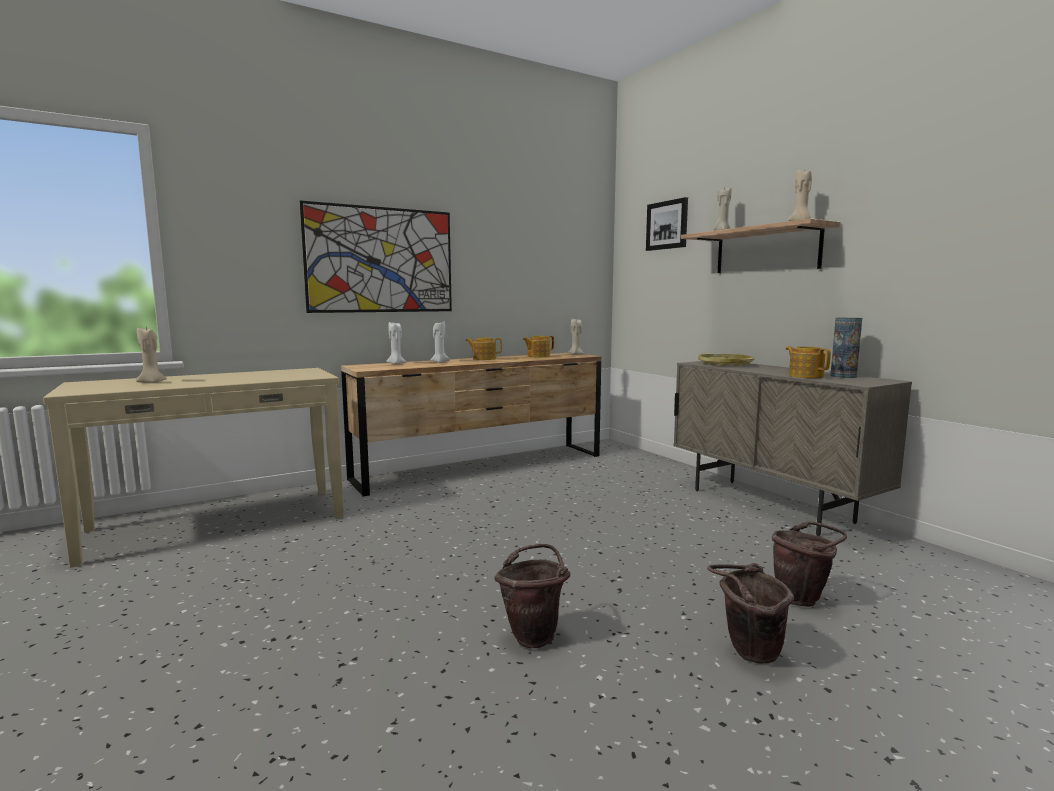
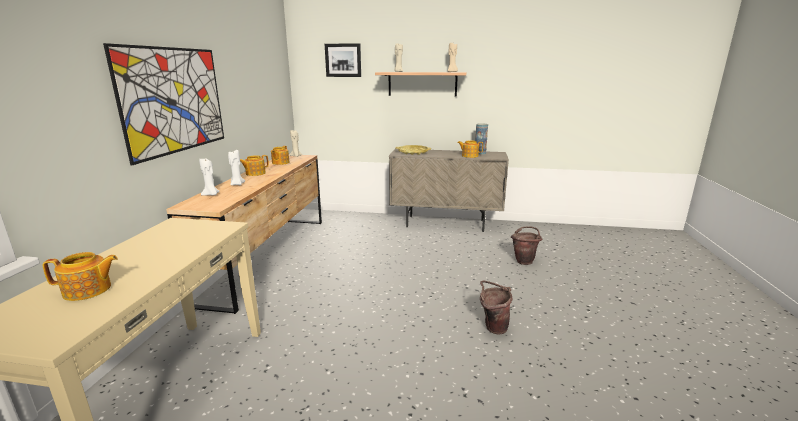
camera: 50 degrees left, 10 degrees up
beige candle [136,326,167,383] -> teapot [43,252,118,301]
brown bucket [707,563,794,664] -> none

